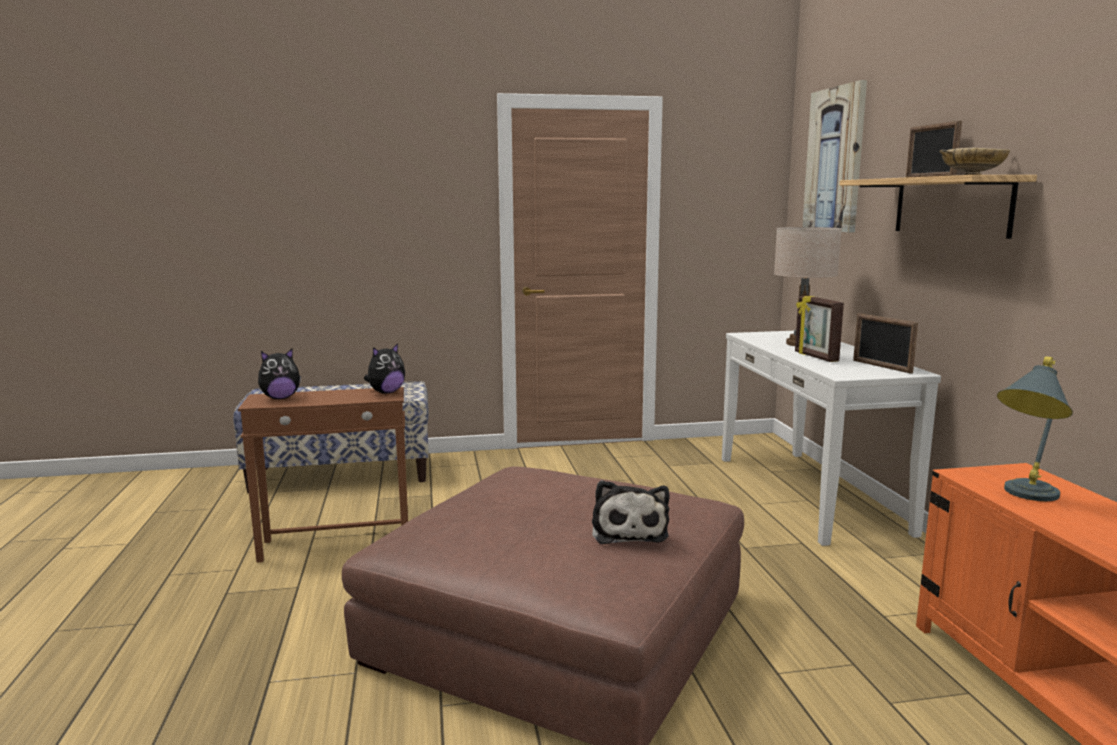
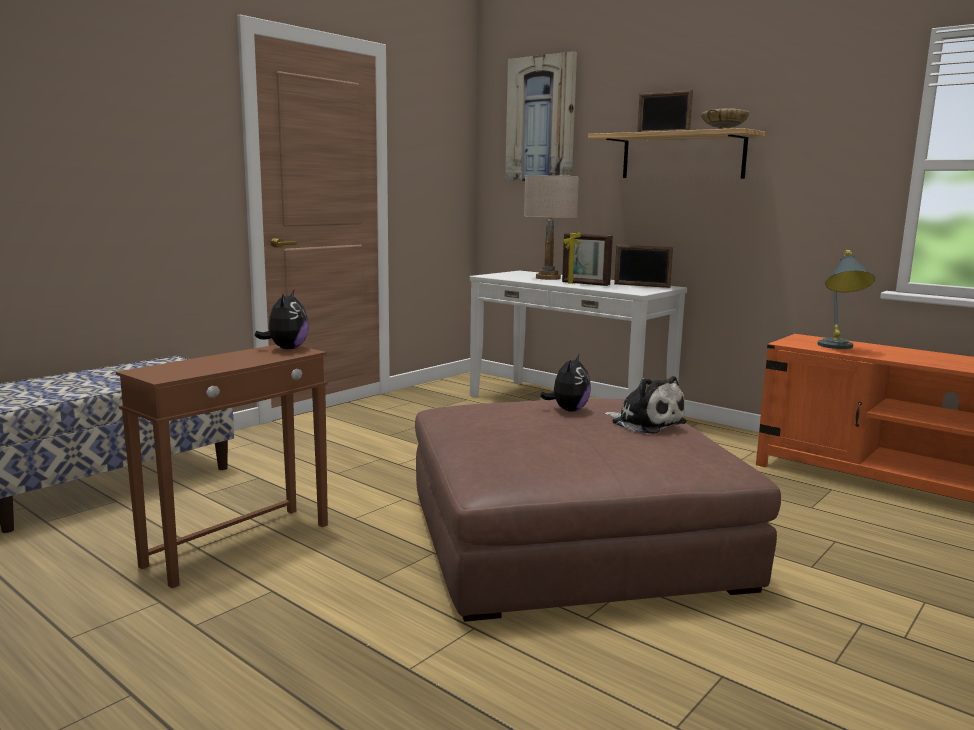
camera: 40 degrees left, 0 degrees up
plush toy [258,349,301,399] -> plush toy moved to [540,355,591,411]

